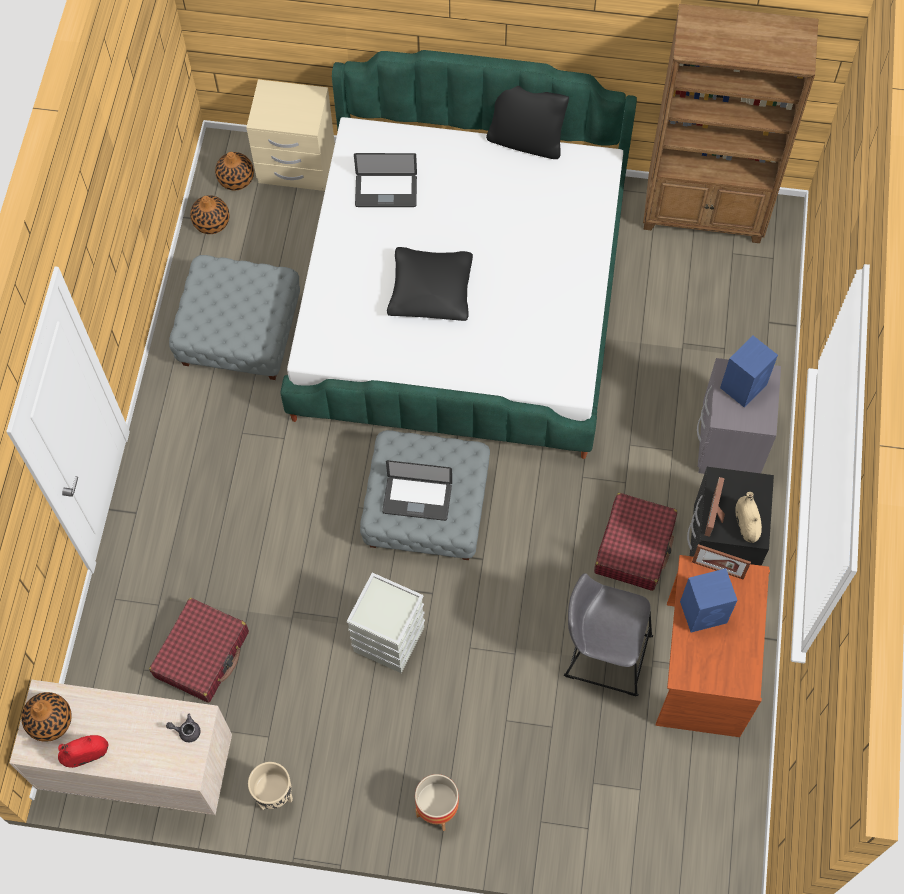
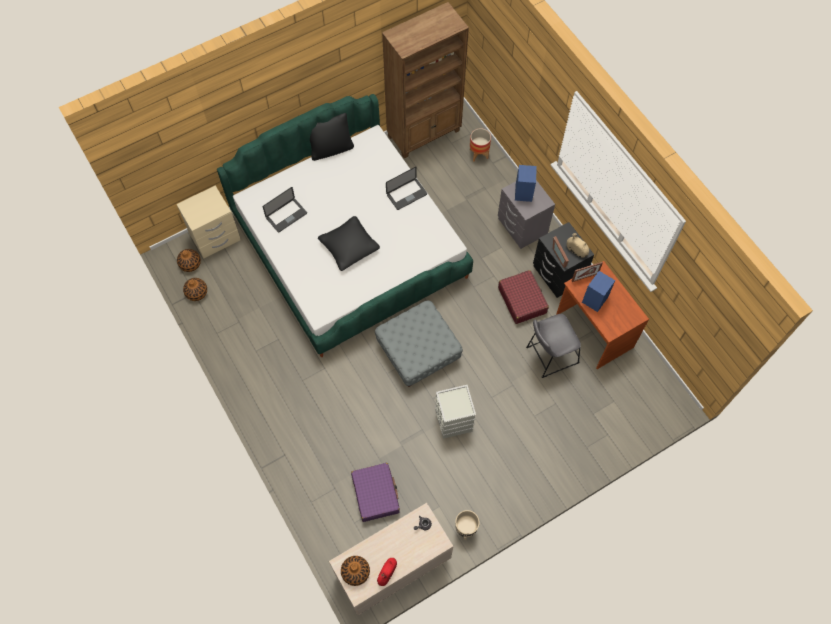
camera: 40 degrees left, 0 degrees up
red suitcase [149,598,249,703] -> purple suitcase [351,463,400,522]
grey ottoman [169,255,300,380] -> none
laptop [382,460,452,521] -> laptop moved to [386,167,427,210]
planter [415,774,459,831] -> planter moved to [470,128,491,162]

